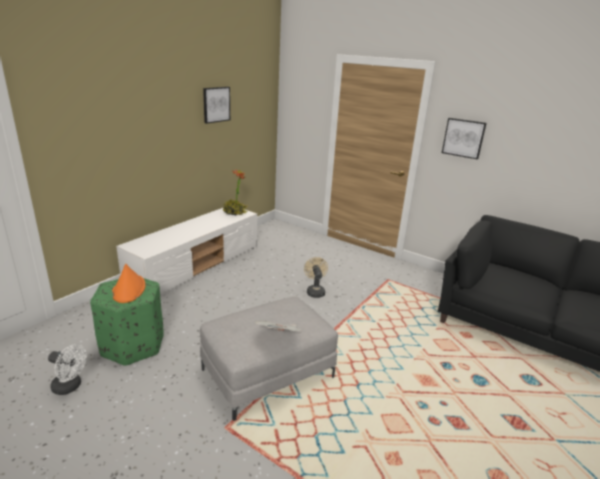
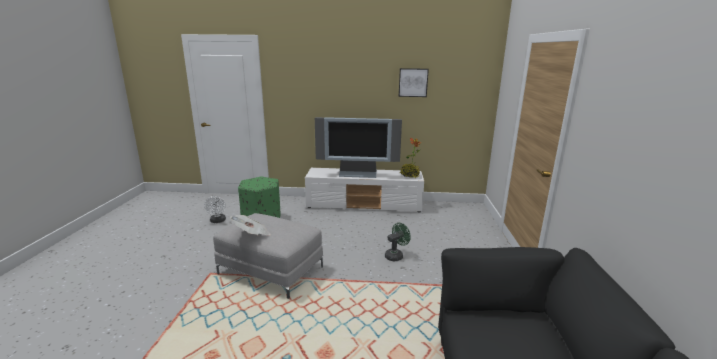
camera: 60 degrees right, 5 degrees down
orange hat [112,264,145,303] -> none
beige fan [304,257,328,298] -> green fan [385,223,411,261]
picture [442,118,486,159] -> none
none -> television [315,117,402,178]

